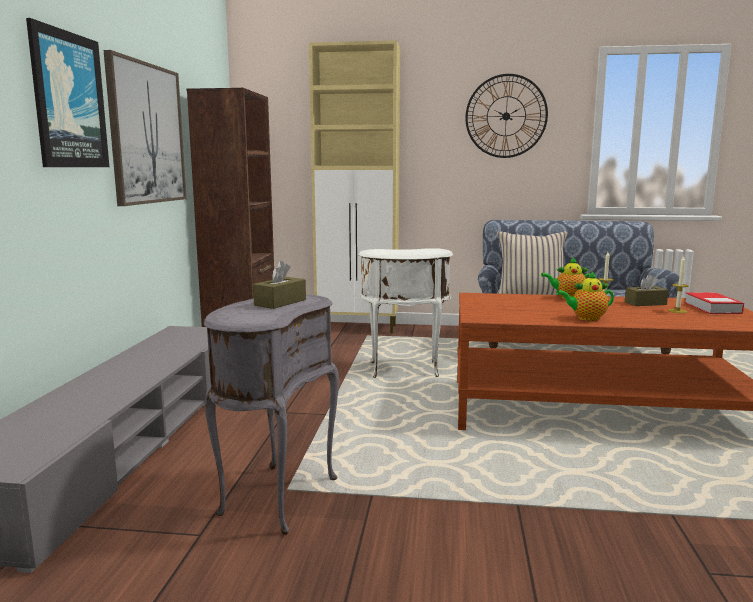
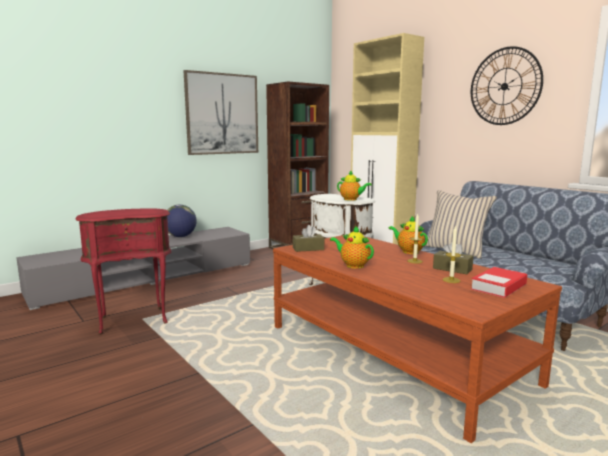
camera: 45 degrees right, 0 degrees up
picture [26,18,109,167] -> none
grey side table [204,294,339,535] -> red side table [76,208,172,335]
brown tissue box [253,261,306,309] -> brown tissue box moved to [293,225,324,252]
none -> globe [167,205,197,237]
none -> teapot [337,170,372,201]

